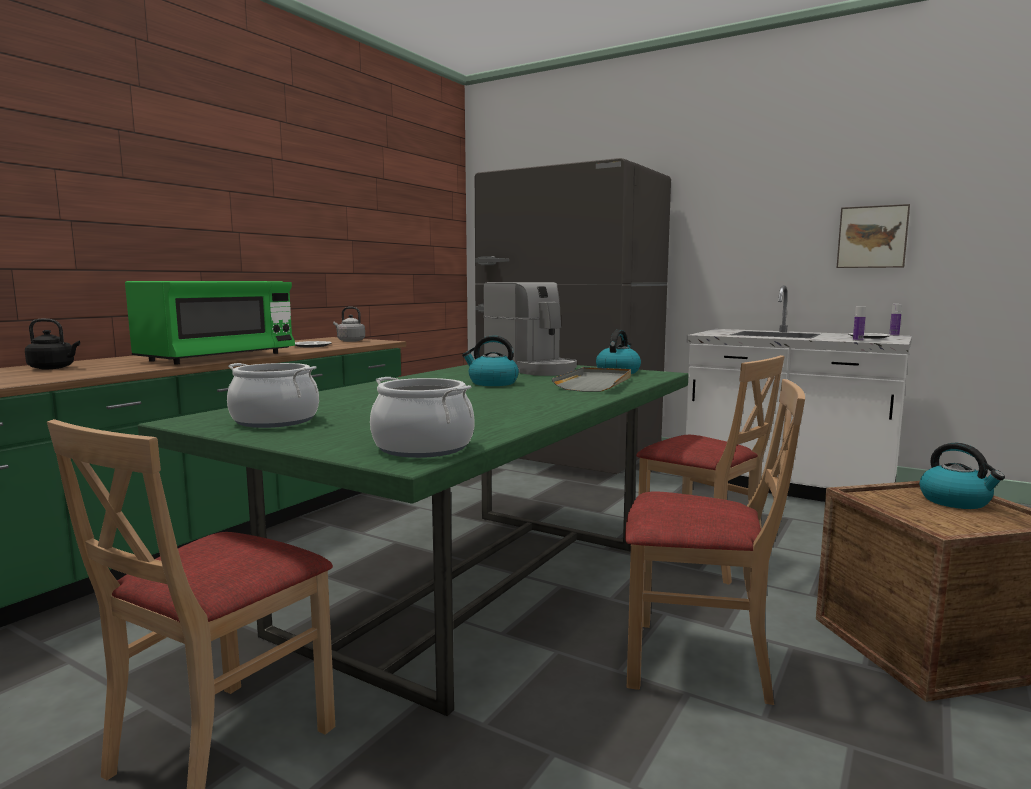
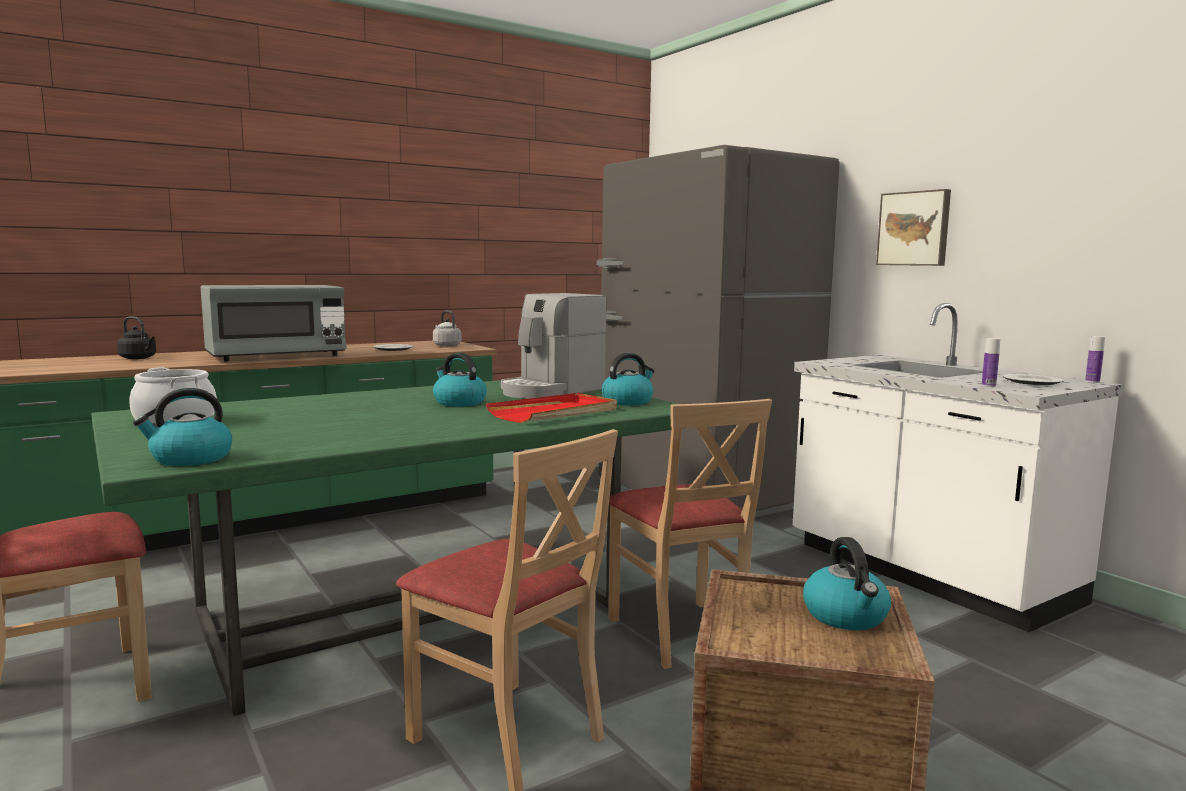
camera: 25 degrees right, 0 degrees up
green microwave [125,281,295,364] -> grey microwave [201,285,347,361]
cooking pot [370,377,475,458] -> kettle [133,388,232,466]
coffee machine [483,282,577,376] -> coffee machine turned 60 degrees clockwise [501,293,607,399]
grey tray [552,367,631,392] -> red tray [486,393,617,423]
picture [837,204,910,268] -> picture moved to [876,189,951,266]

